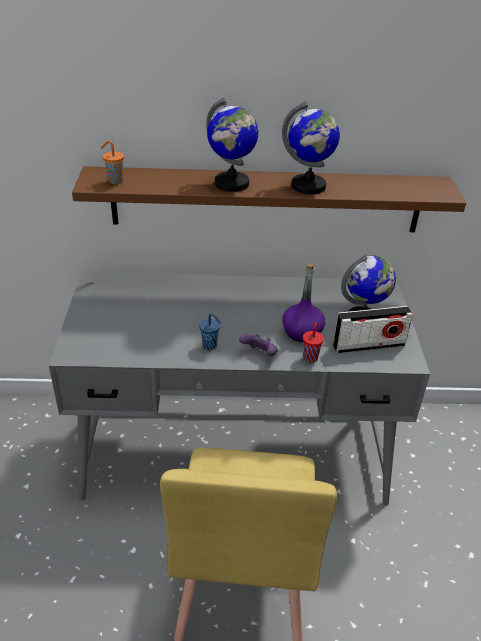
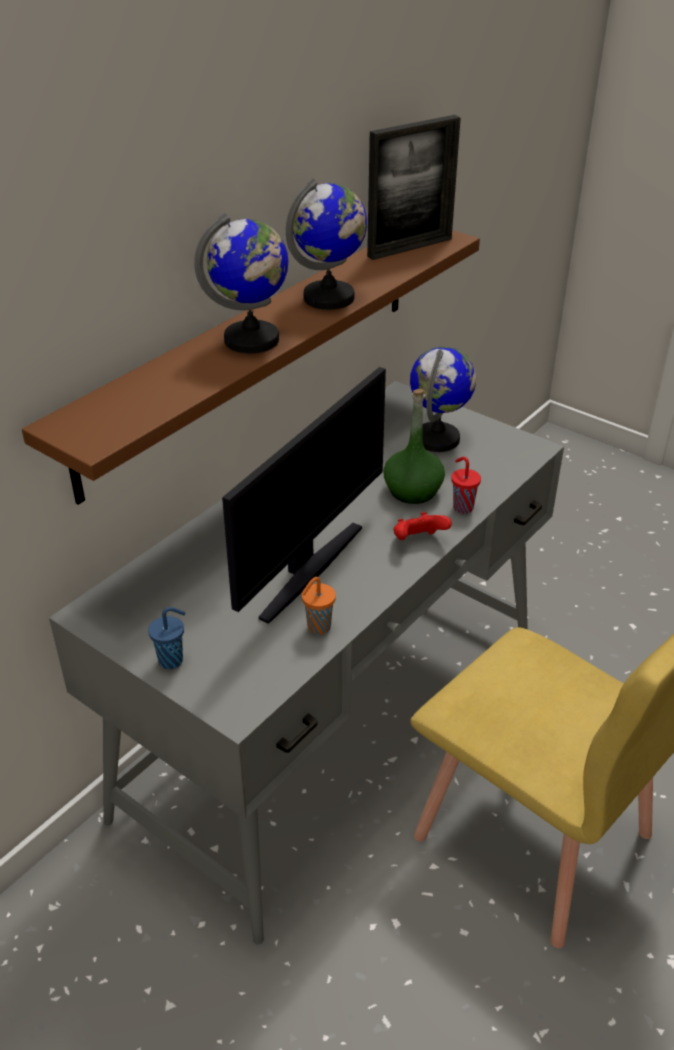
camera: 50 degrees left, 0 degrees up
orange cup [101,141,124,184] -> orange cup moved to [302,577,336,635]
blue cup [199,313,221,350] -> blue cup moved to [148,607,186,669]
purple game controller [239,334,278,356] -> red game controller [394,512,452,540]
purple bottle [282,264,325,342] -> green bottle [383,389,445,504]
radio [333,306,413,353] -> none
none -> monitor [222,367,386,624]
none -> picture frame [367,115,461,260]

